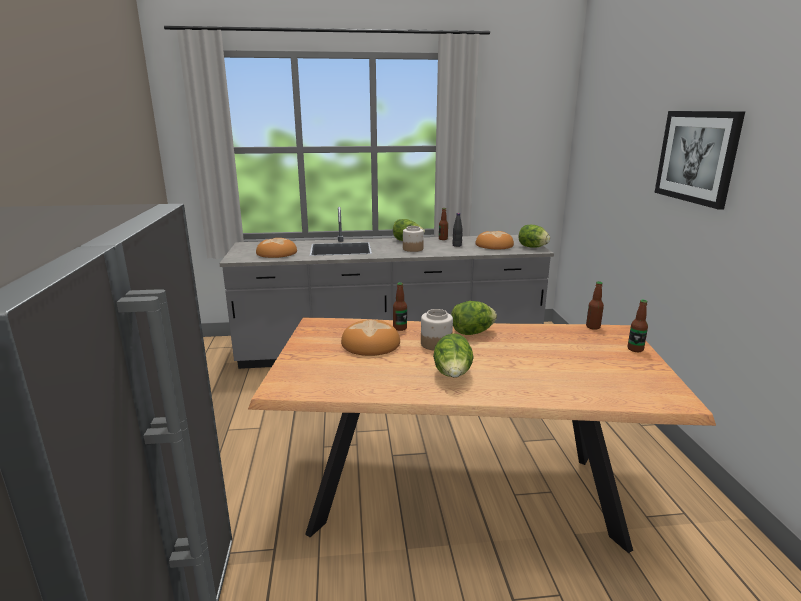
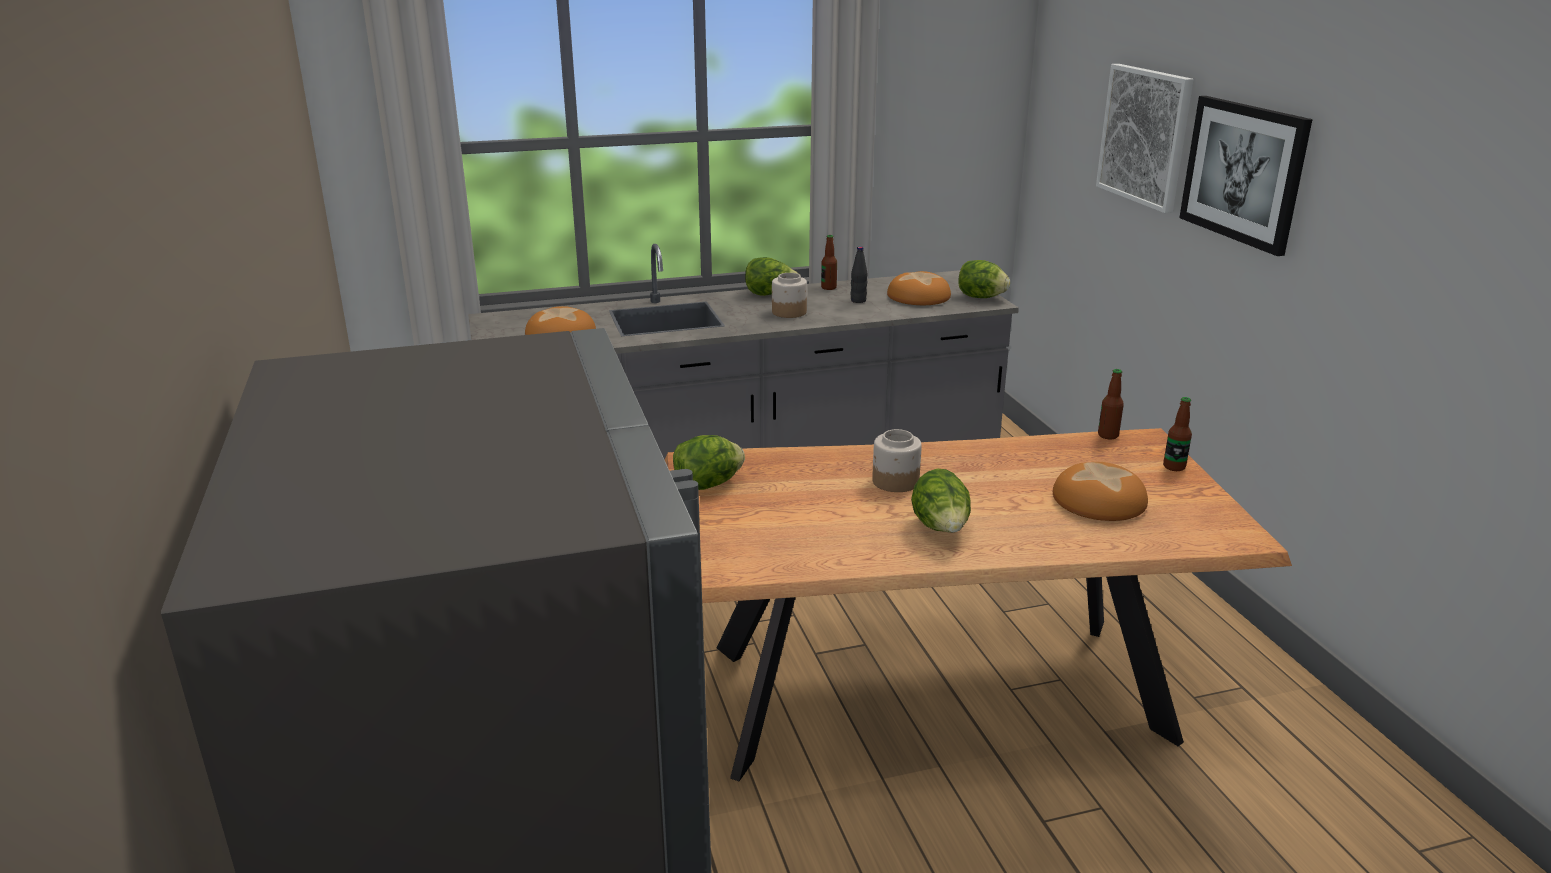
camera: 10 degrees left, 5 degrees up
bread [341,320,400,356] -> bread moved to [1053,462,1148,521]
bottle [393,282,407,331] -> none
lettuce [451,301,497,335] -> lettuce moved to [673,435,745,490]
none -> picture [1096,64,1194,213]

